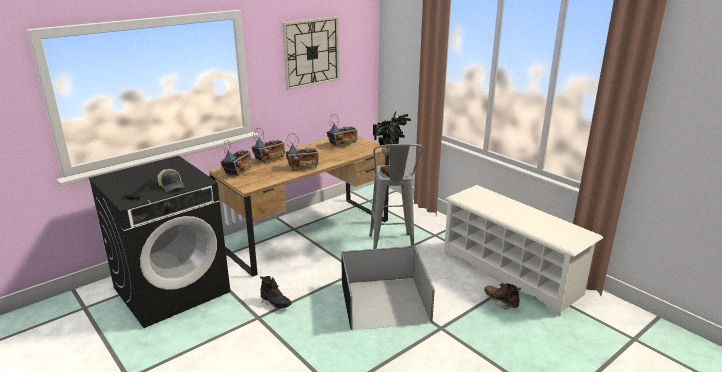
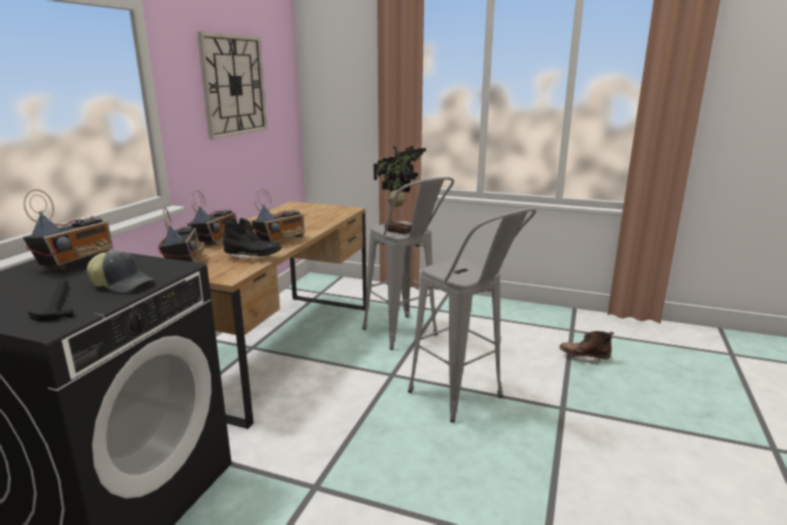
camera: 30 degrees left, 5 degrees down
black boot [260,276,292,309] -> black boot moved to [221,218,282,261]
radio [327,114,357,147] -> radio moved to [23,189,113,270]
black storage box [341,246,435,330] -> grey stool [408,208,537,423]
white shoe rack [444,185,603,316] -> none

